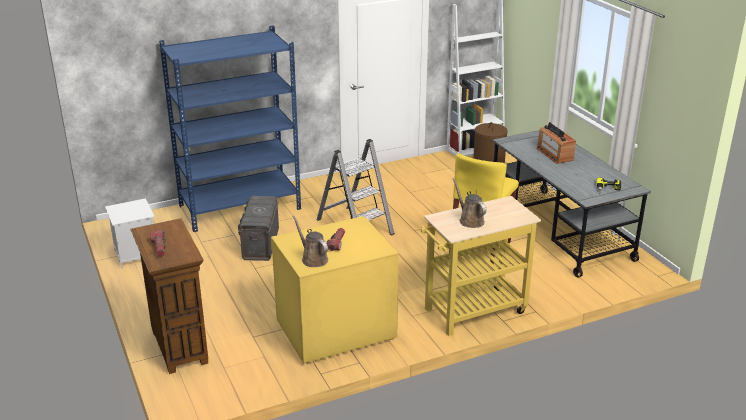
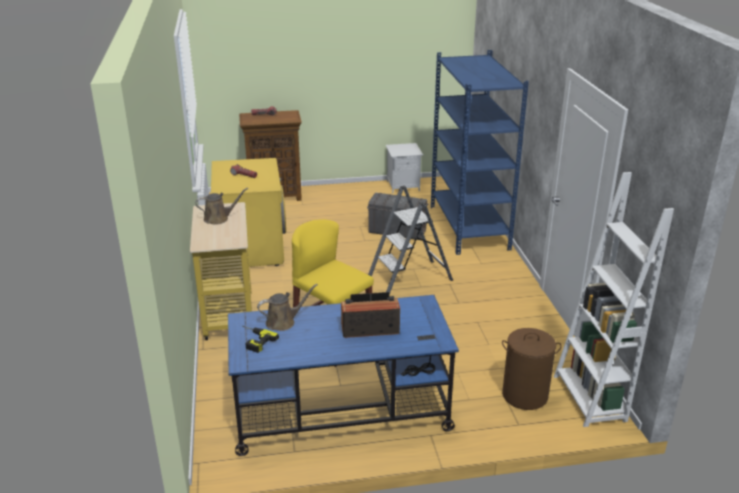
camera: 105 degrees right, 0 degrees up
brown watering can [292,215,328,267] -> brown watering can moved to [257,284,318,331]
grey desk [492,130,651,278] -> blue desk [228,295,459,456]

